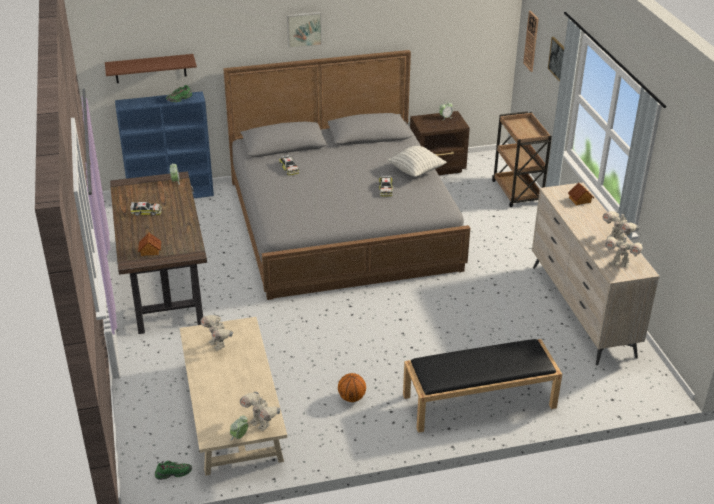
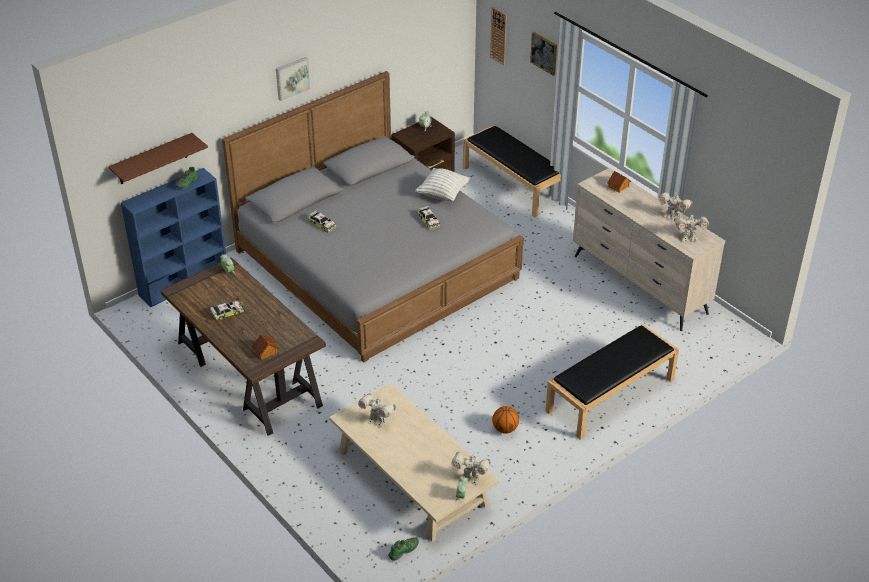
camera: 25 degrees left, 5 degrees up
brown cart [492,111,552,207] -> black bench [463,125,561,217]

